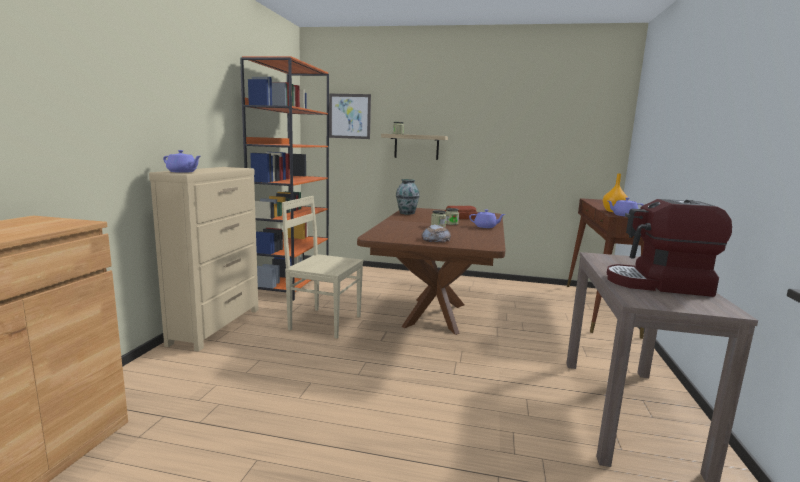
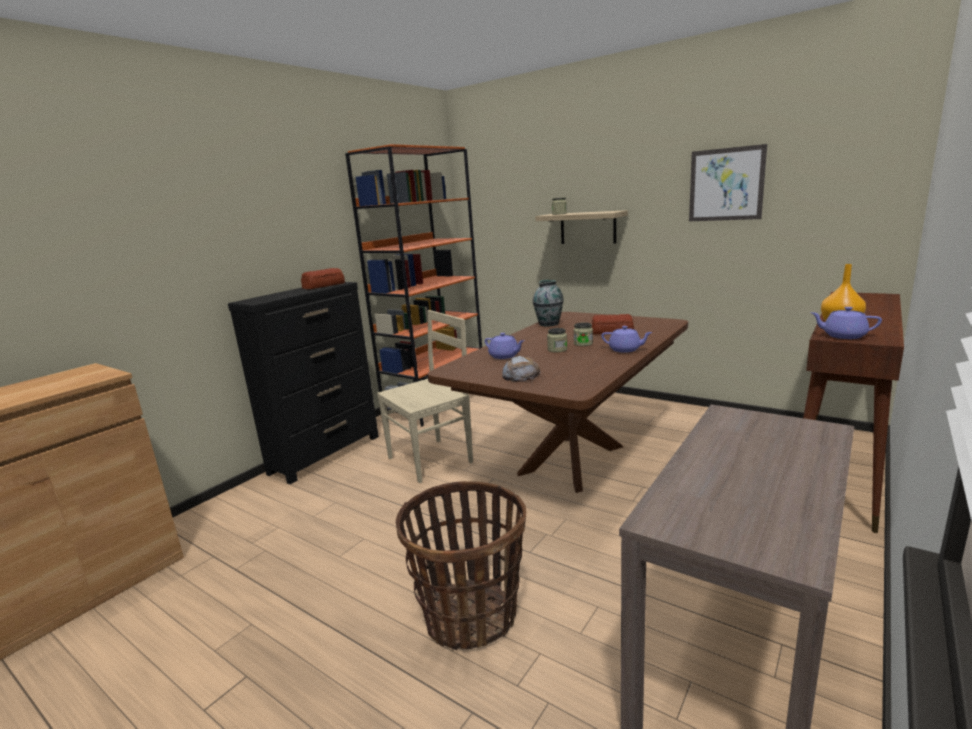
camera: 25 degrees right, 5 degrees up
beige dresser [149,167,258,351] -> black dresser [228,282,379,484]
purple teapot [163,150,201,173] -> purple teapot moved to [485,333,524,359]
beige chair [282,196,364,339] -> beige chair turned 105 degrees clockwise [377,310,473,483]
picture [329,94,371,139] -> picture moved to [689,144,767,221]
coffee machine [607,199,732,297] -> none
none -> bread [301,268,345,289]
none -> basket [396,481,526,651]

